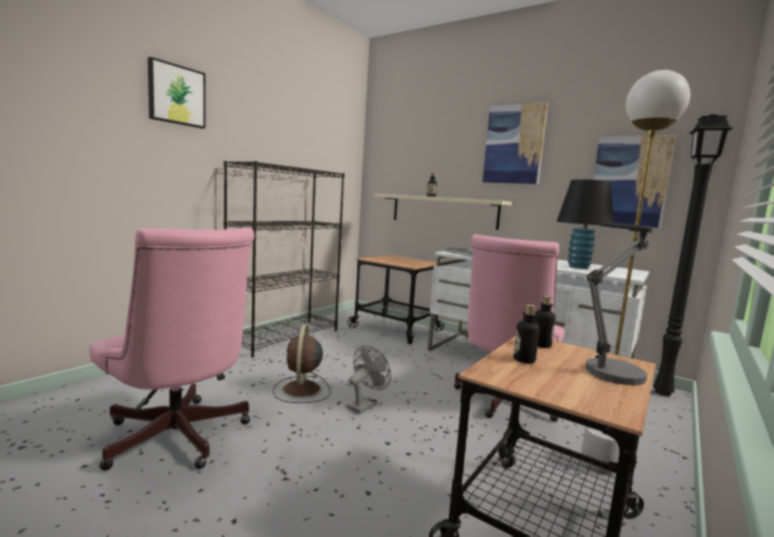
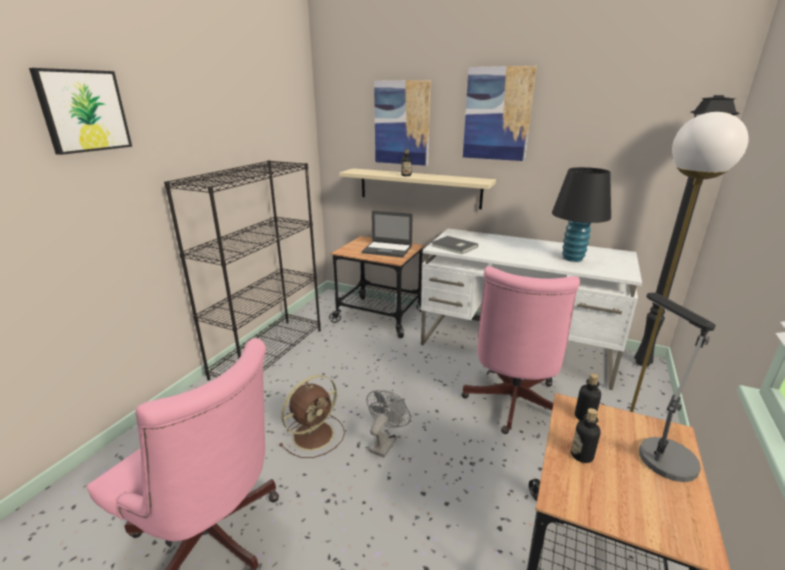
camera: 10 degrees left, 15 degrees up
brown fan [273,324,331,403] -> brown fan turned 120 degrees counterclockwise [279,375,345,458]
picture [593,135,676,228] -> picture moved to [374,80,431,166]
none -> laptop [362,211,413,257]

